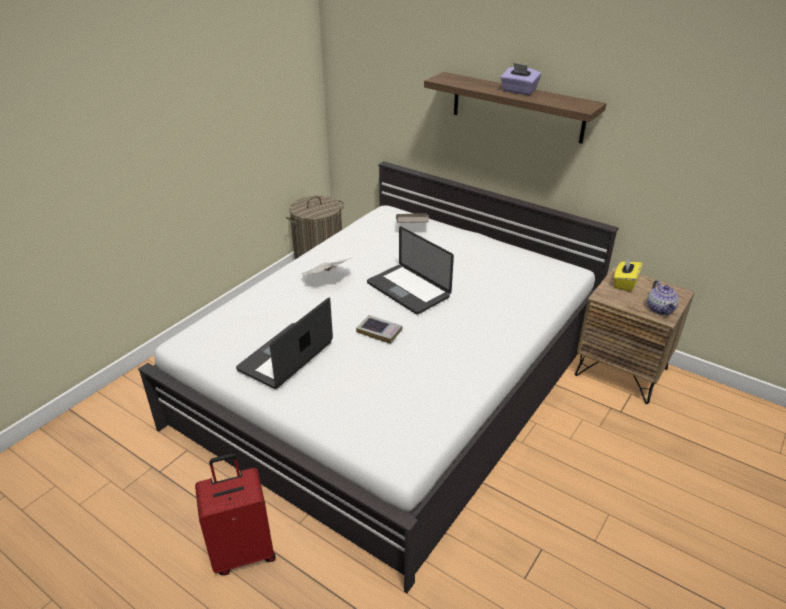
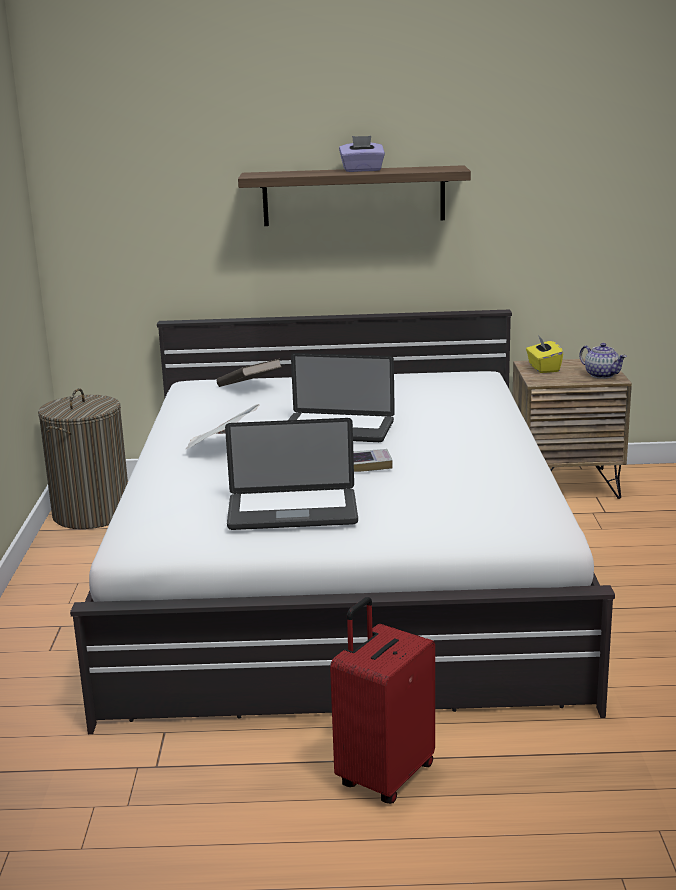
camera: 35 degrees left, 15 degrees down
laptop [236,297,333,389] -> laptop turned 90 degrees counterclockwise [225,418,358,530]

